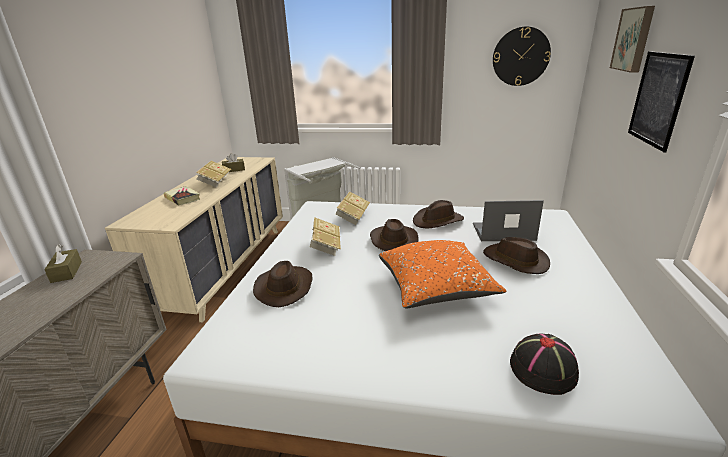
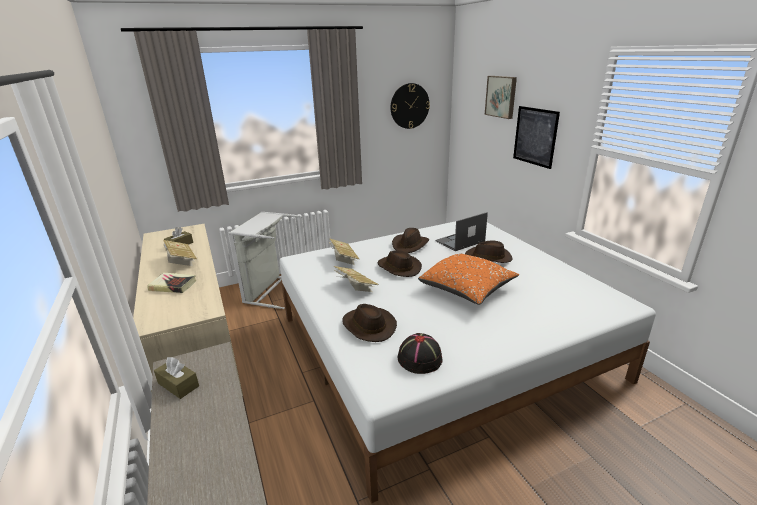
camera: 35 degrees left, 0 degrees up
black hat [510,333,579,395] -> black hat moved to [398,333,443,374]

